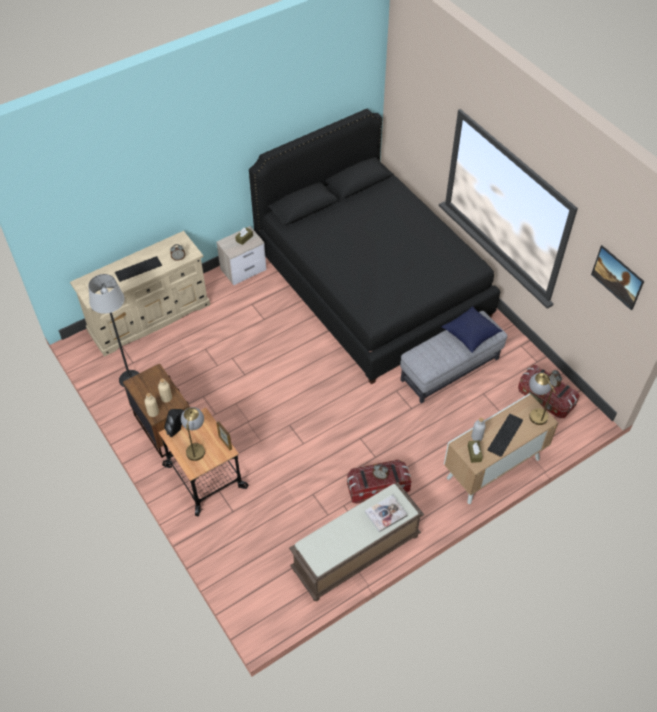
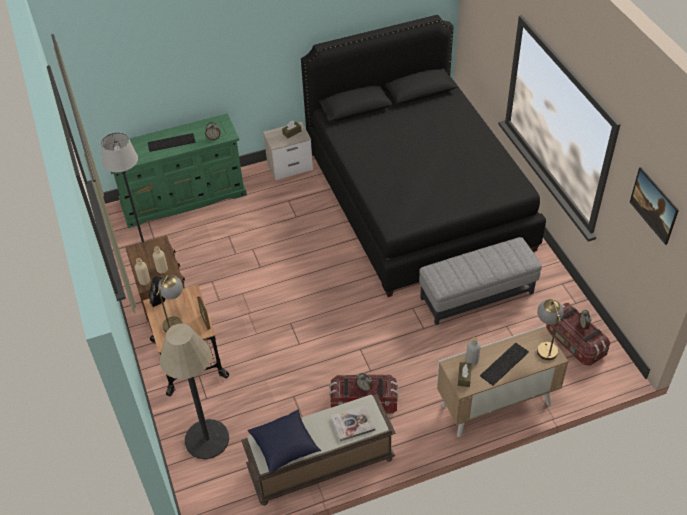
camera: 15 degrees right, 5 degrees down
beige dresser [70,231,210,356] -> green dresser [110,113,247,228]
blue pillow [442,306,502,353] -> blue pillow moved to [247,409,321,474]
none -> floor lamp [160,324,229,459]

